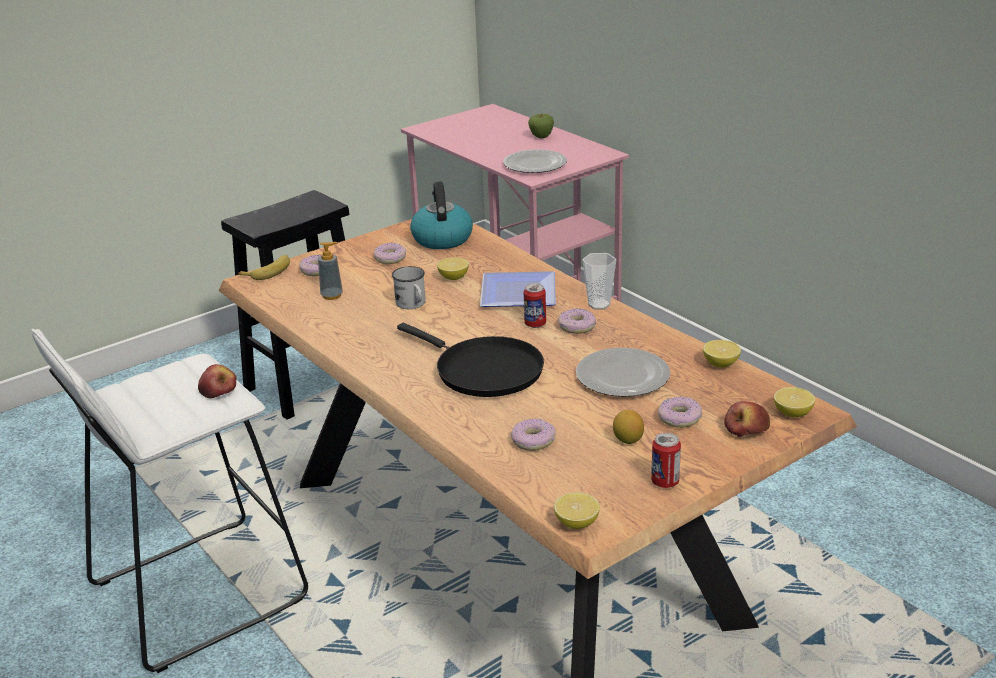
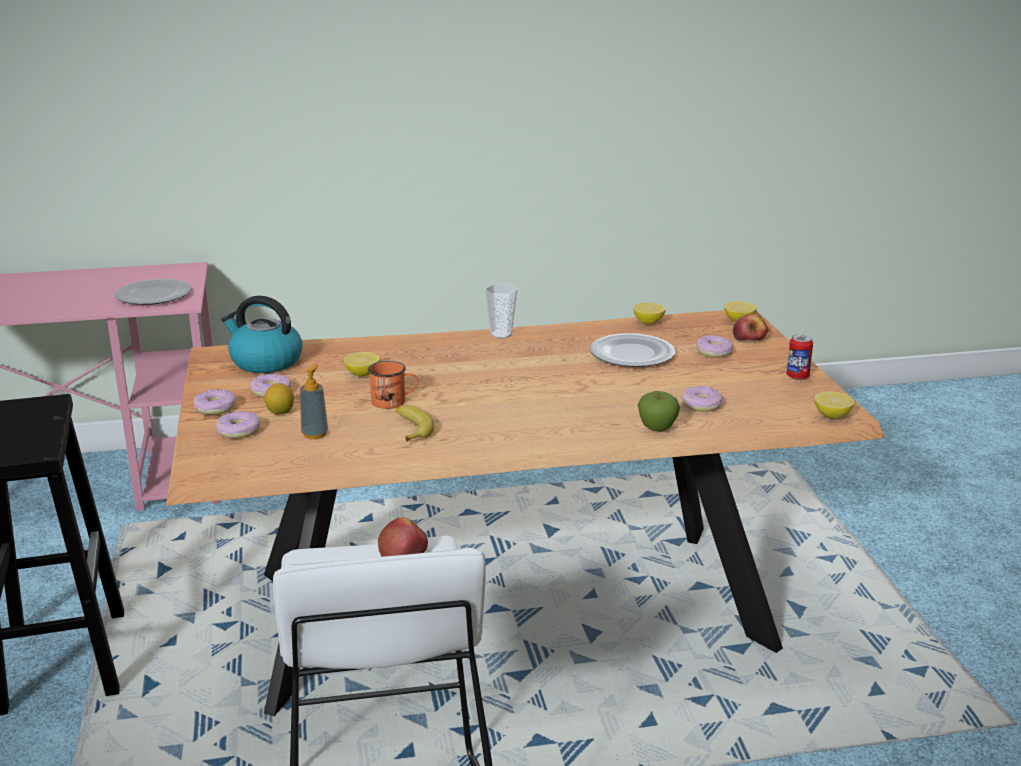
camera: 65 degrees left, 5 degrees down
banana [238,255,290,280] -> banana moved to [396,405,435,442]
white mug [392,266,426,309] -> orange mug [368,361,418,409]
black frying pan [397,323,544,397] -> none
plate [480,271,556,307] -> none
can [524,283,546,328] -> none
apple [528,114,554,138] -> apple moved to [638,391,680,432]
donut [558,308,596,334] -> donut moved to [193,389,236,415]
lemon [613,410,644,444] -> lemon moved to [265,383,294,414]

